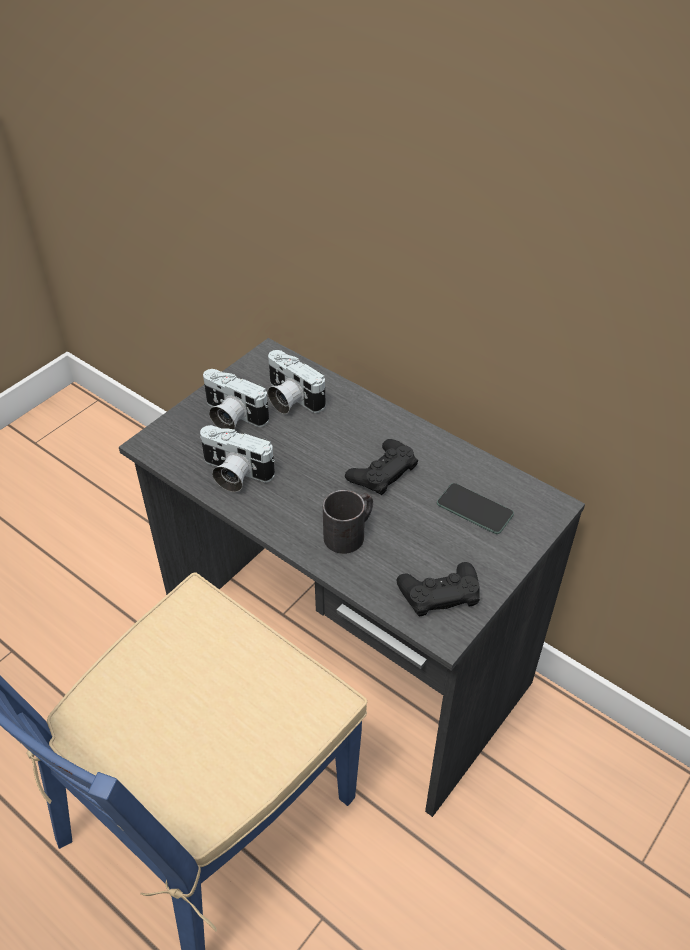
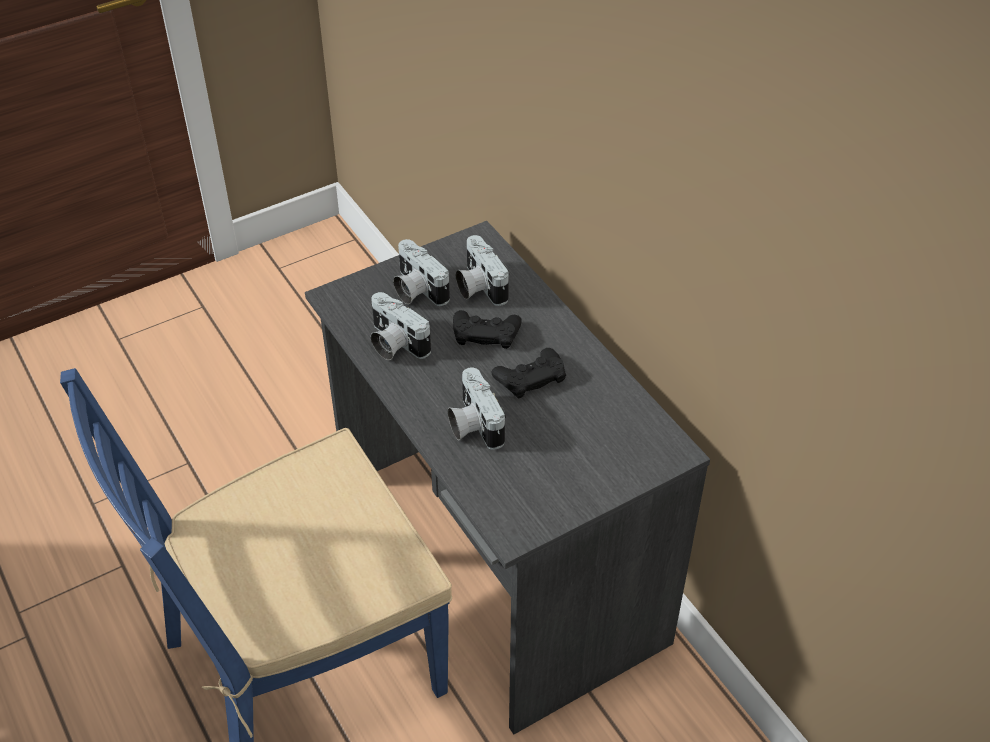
camera: 20 degrees right, 0 degrees up
black mug [323,490,373,554] -> camera [448,367,506,450]
black game controller [396,562,480,616] -> black game controller moved to [453,310,522,349]
phone [437,483,514,534] -> none

